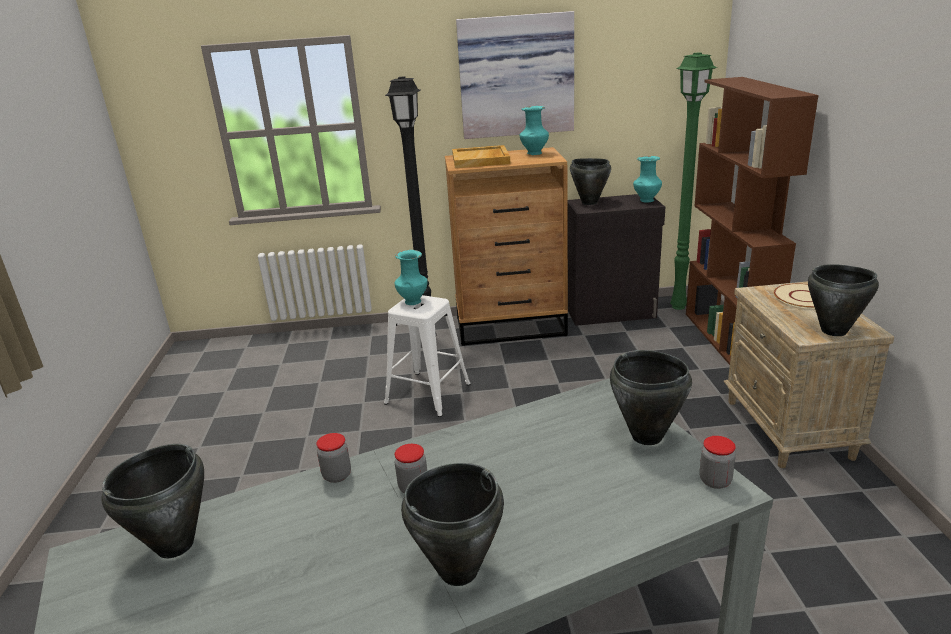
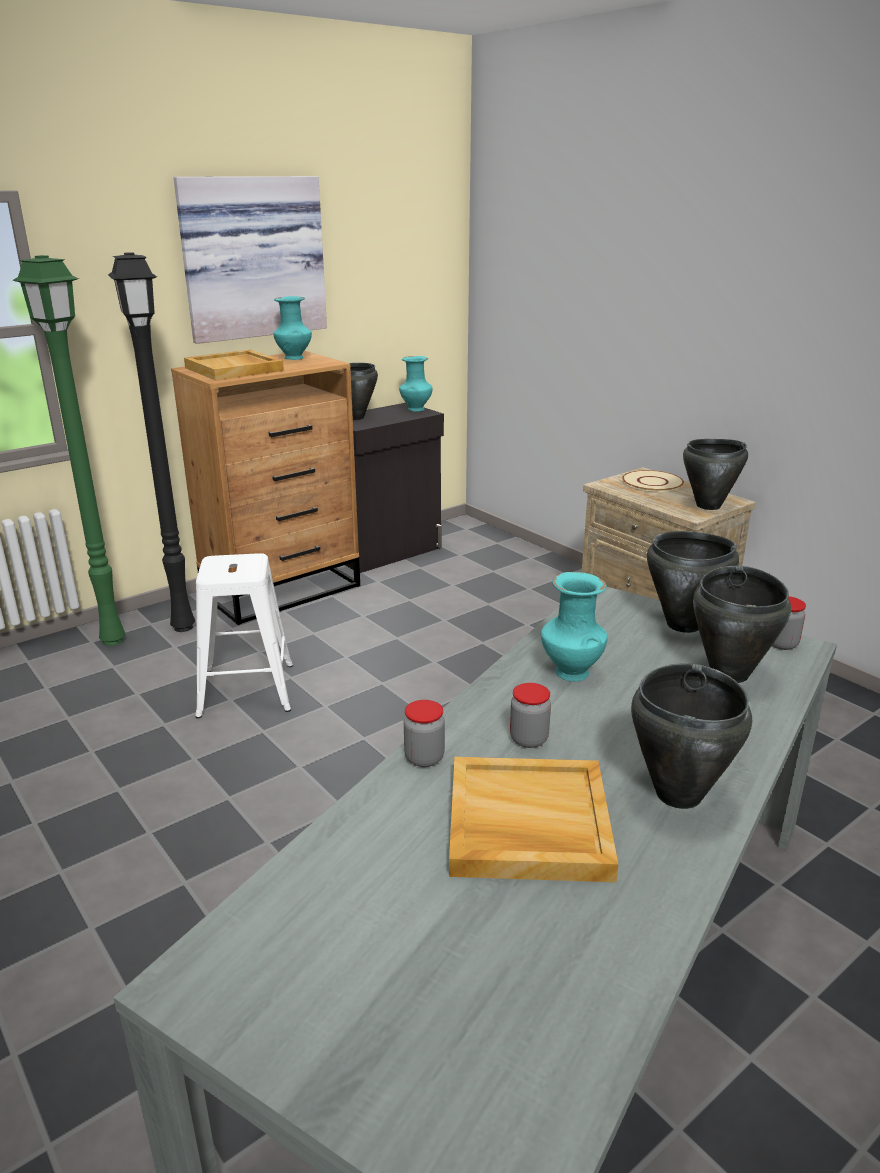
camera: 35 degrees left, 0 degrees up
black cooking pot [101,444,204,558] -> black cooking pot moved to [693,566,791,683]
turquoise vase [395,250,428,305] -> turquoise vase moved to [541,572,607,681]
green floor lamp [670,52,718,310] -> green floor lamp moved to [12,255,125,646]
brown bookcase [686,77,818,365] -> none
none -> beige tray [449,757,618,882]

